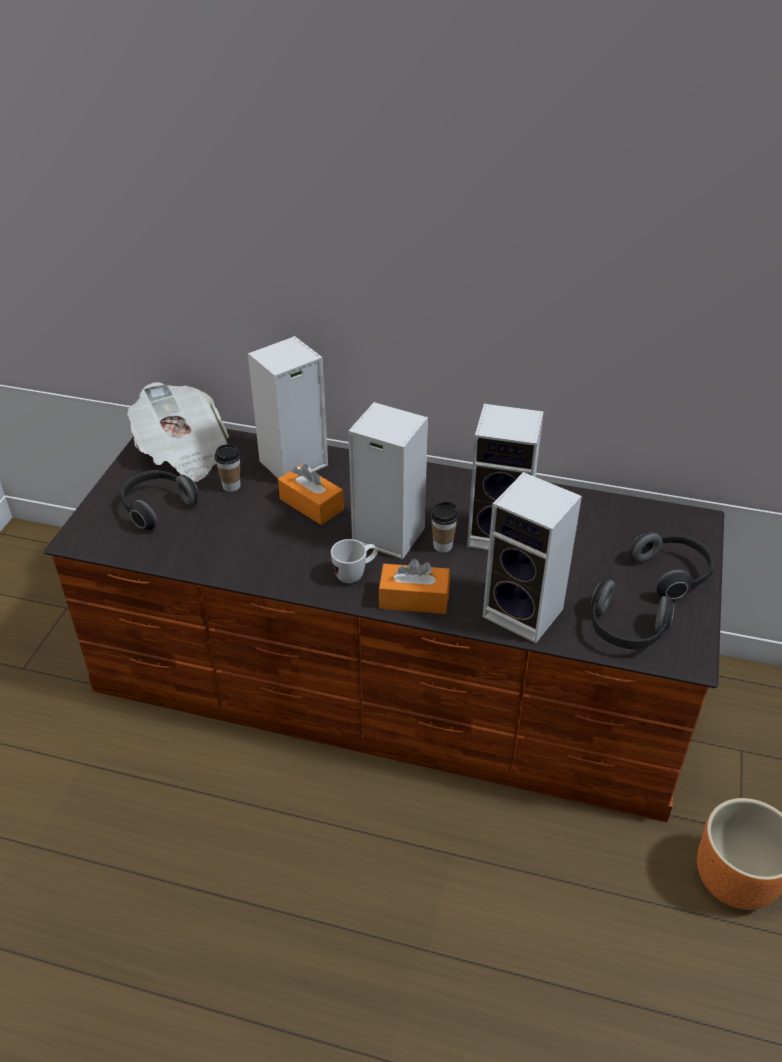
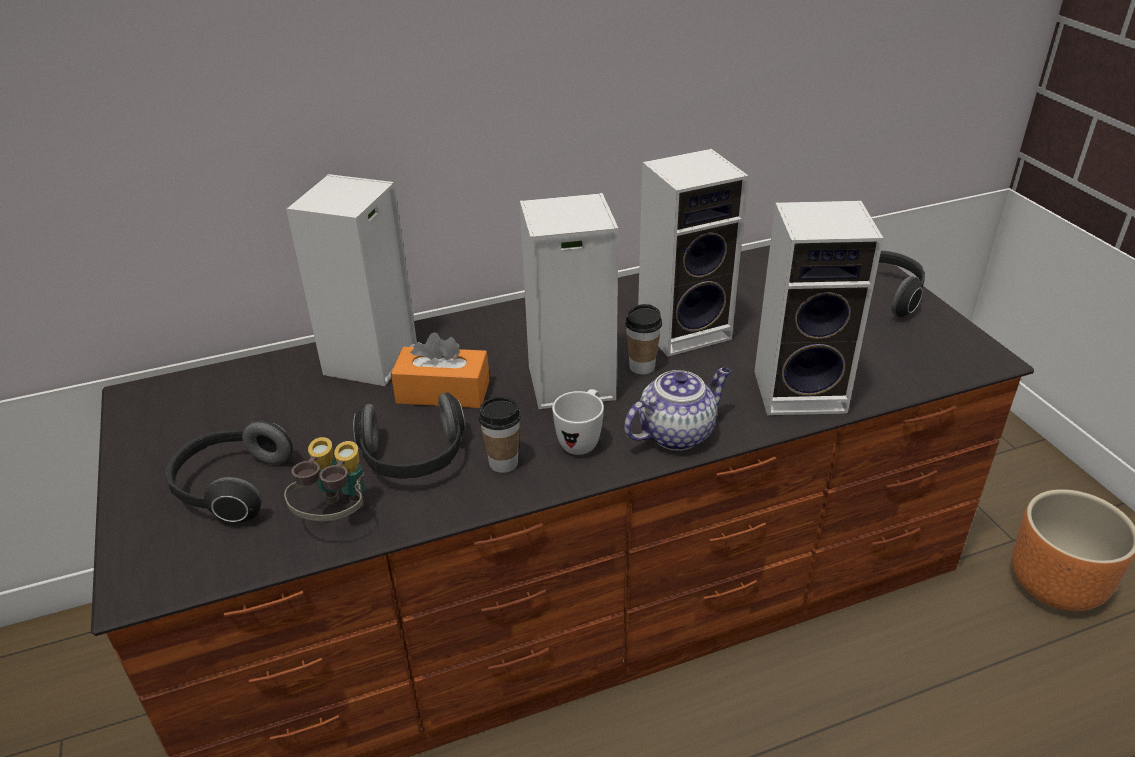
camera: 35 degrees left, 5 degrees down
newspaper [127,382,229,482] -> none
cup [215,444,241,492] -> cup moved to [479,397,521,473]
orange tissue box [379,559,450,614] -> teapot [624,367,731,451]
headphones [591,579,674,649] -> headphones moved to [353,392,465,479]
none -> binoculars [284,437,365,521]

